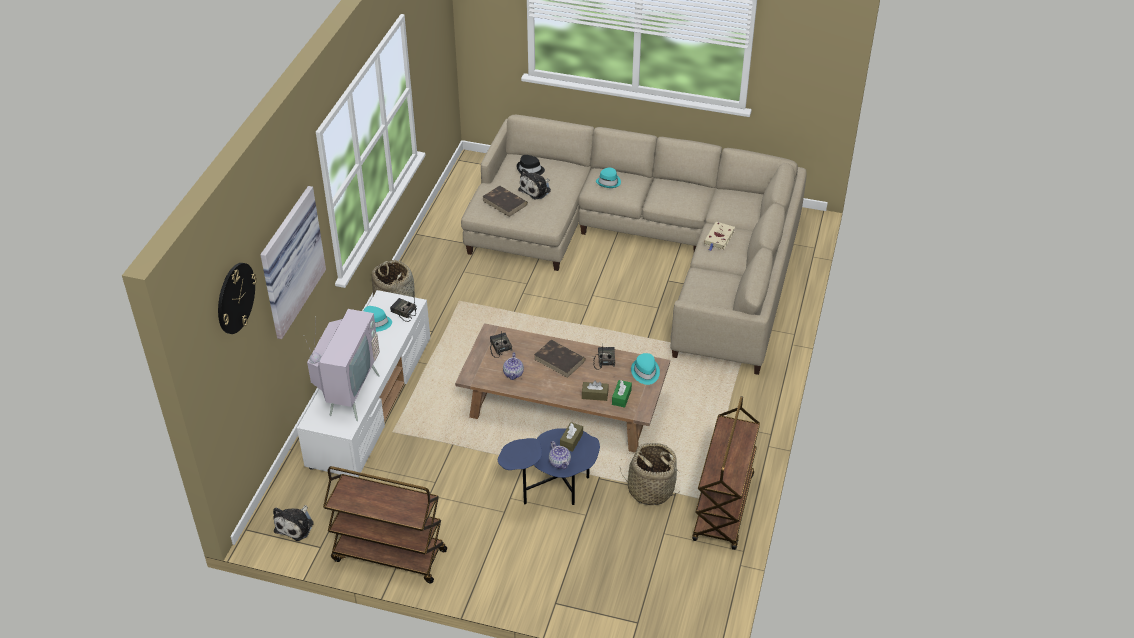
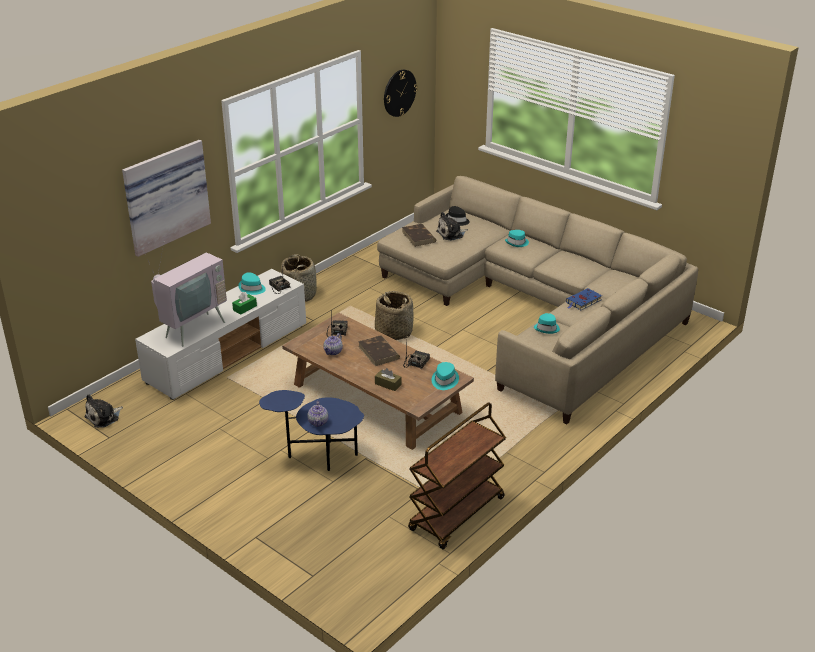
camera: 25 degrees right, 10 degrees down
wall clock [218,263,257,334] -> wall clock moved to [384,70,417,117]
brown cart [323,466,447,583] -> none
brown tissue box [560,422,583,452] -> none
green tissue box [612,380,632,408] -> green tissue box moved to [232,292,257,315]
basket [620,443,679,506] -> basket moved to [375,291,414,340]
beige book [704,222,735,251] -> blue book [566,288,602,310]
none -> turquoise hat [534,313,560,334]

